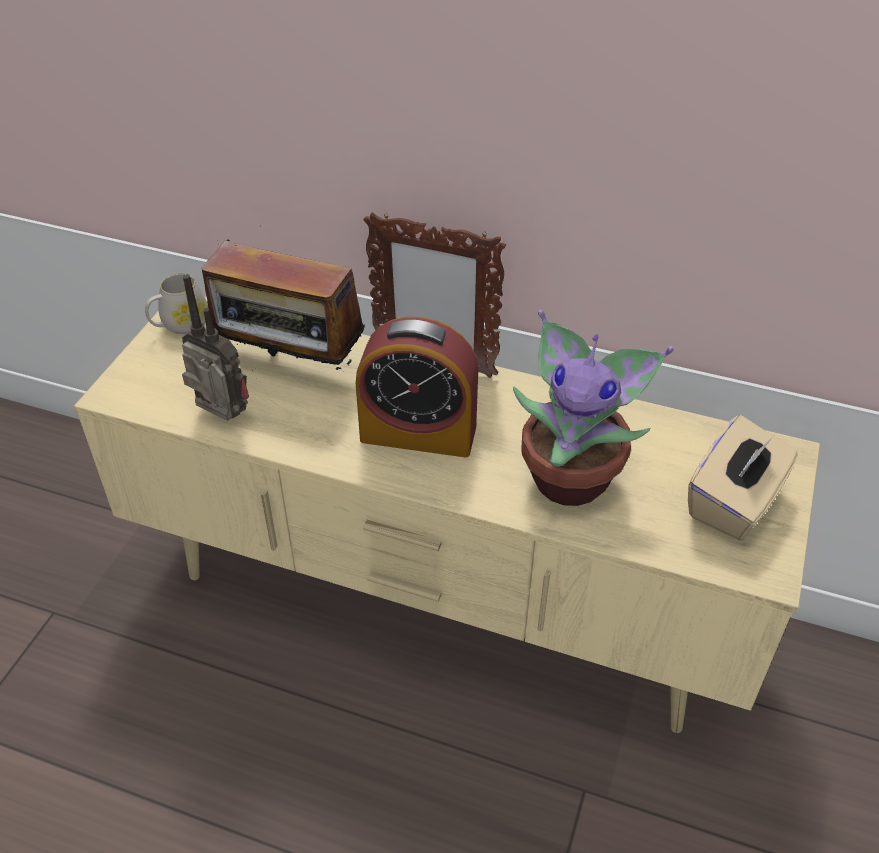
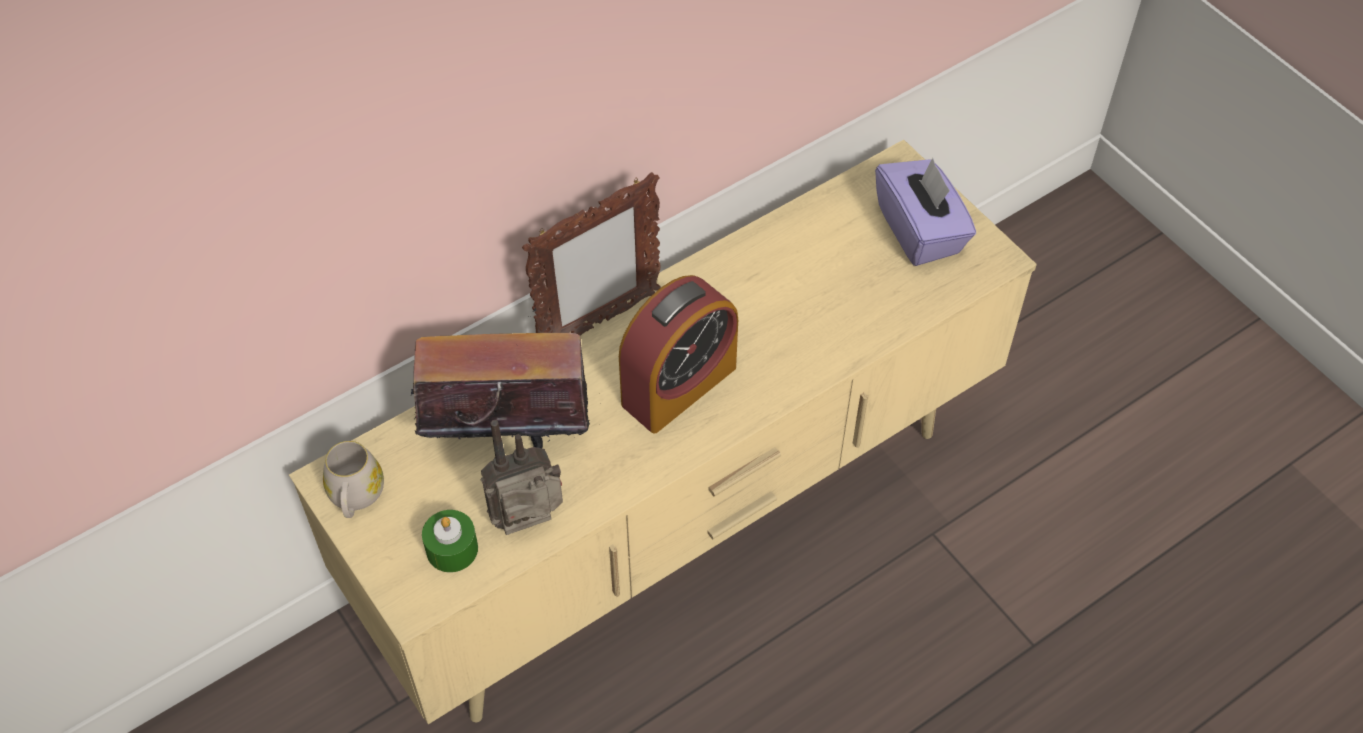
camera: 55 degrees left, 10 degrees up
radio [202,239,365,371] -> radio turned 150 degrees counterclockwise [411,307,601,448]
potted plant [513,310,674,506] -> none
beige tissue box [688,415,798,540] -> purple tissue box [875,158,976,266]
none -> green candle [422,510,478,572]

